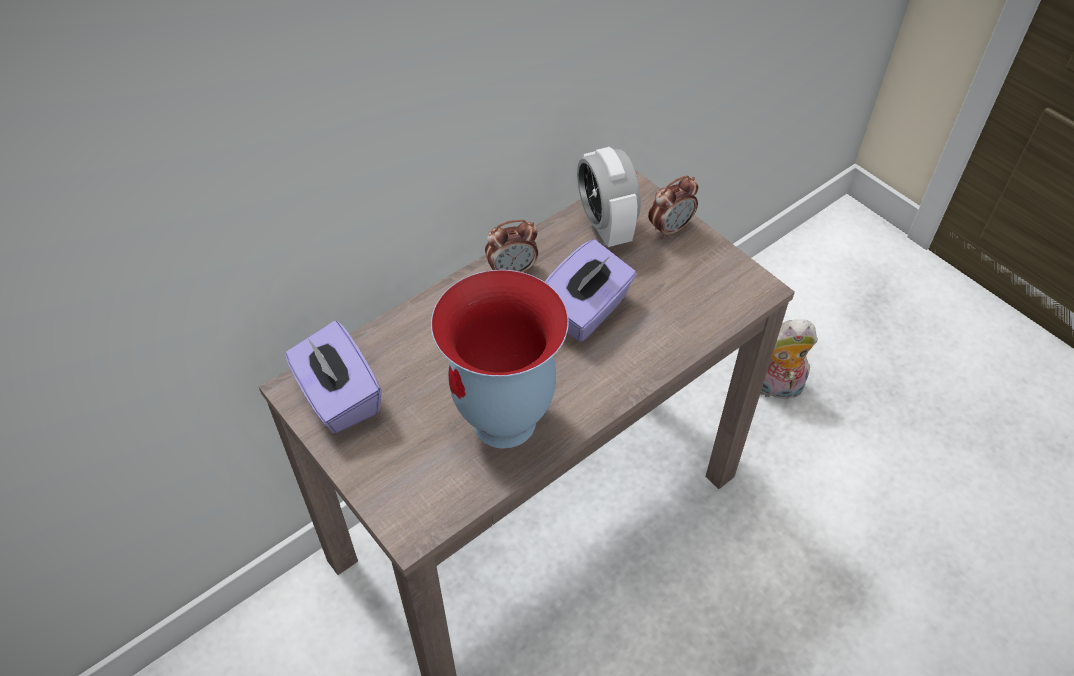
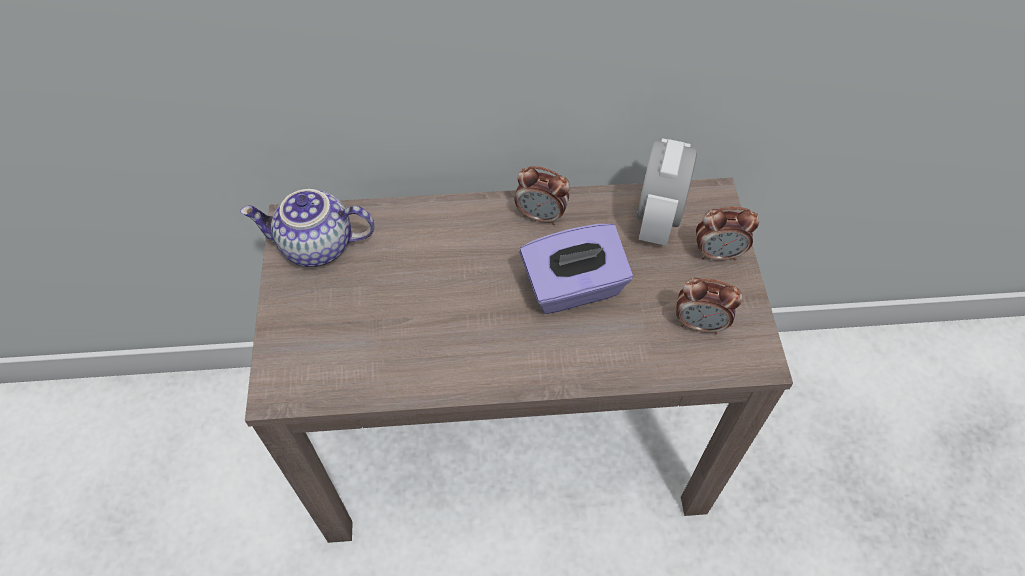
camera: 35 degrees right, 5 degrees up
purple tissue box [285,321,382,434] -> teapot [240,189,374,267]
vase [431,270,569,448] -> none
plush toy [760,320,818,401] -> none
none -> alarm clock [676,278,742,335]

